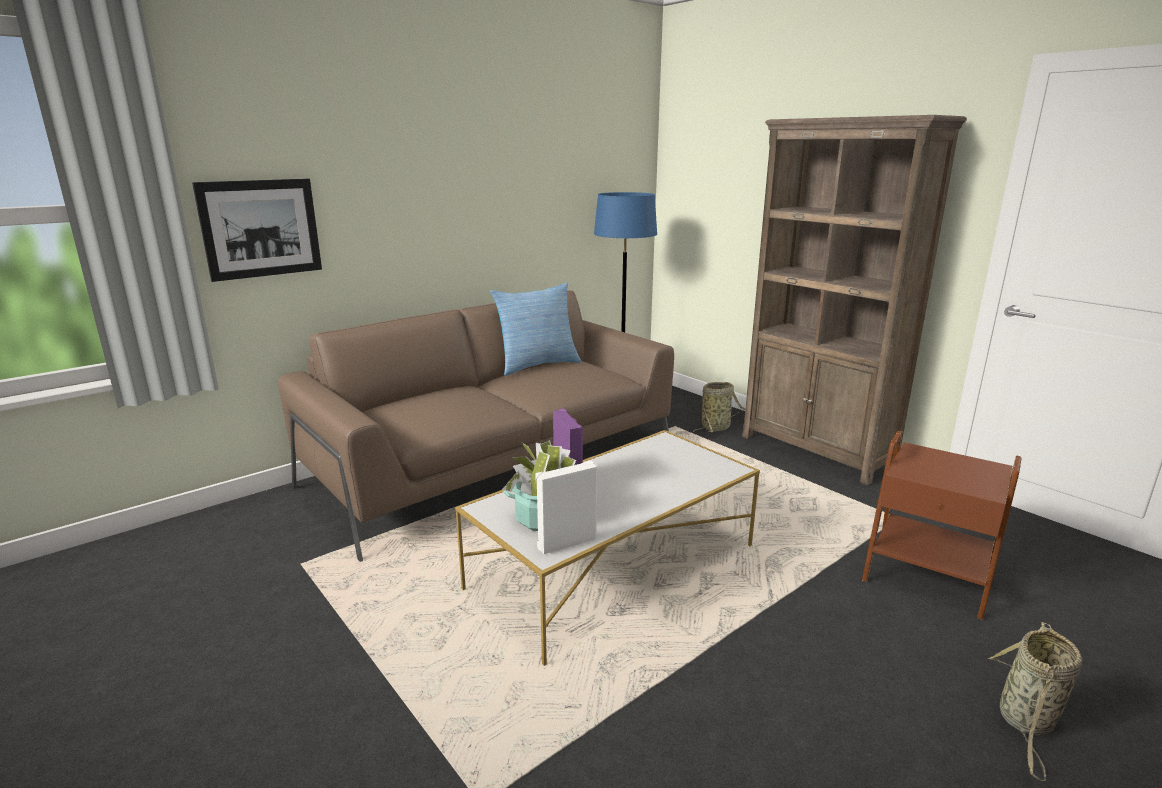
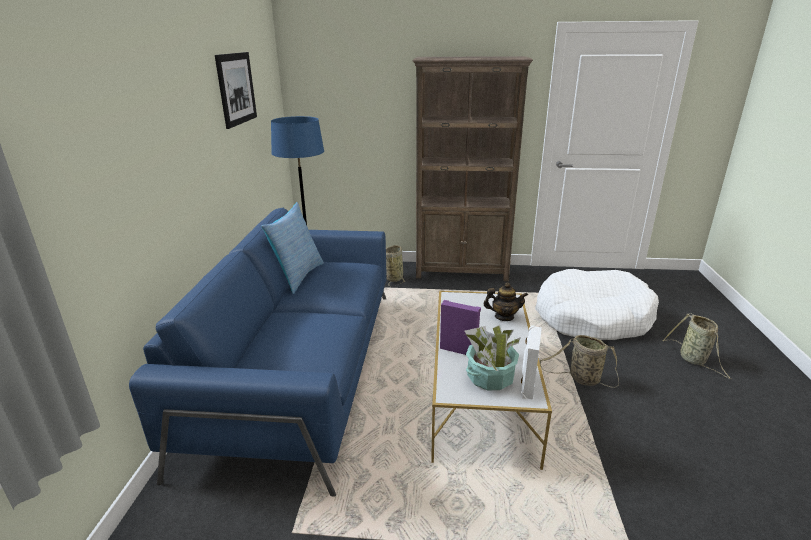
camera: 45 degrees left, 5 degrees up
picture [192,179,322,282] -> picture moved to [215,52,257,129]
brown sofa [278,290,674,562] -> blue sofa [129,208,387,497]
brown side table [862,431,1022,620] -> white dog bed [535,269,659,340]
none -> teapot [483,282,528,321]
none -> basket [539,335,619,388]

